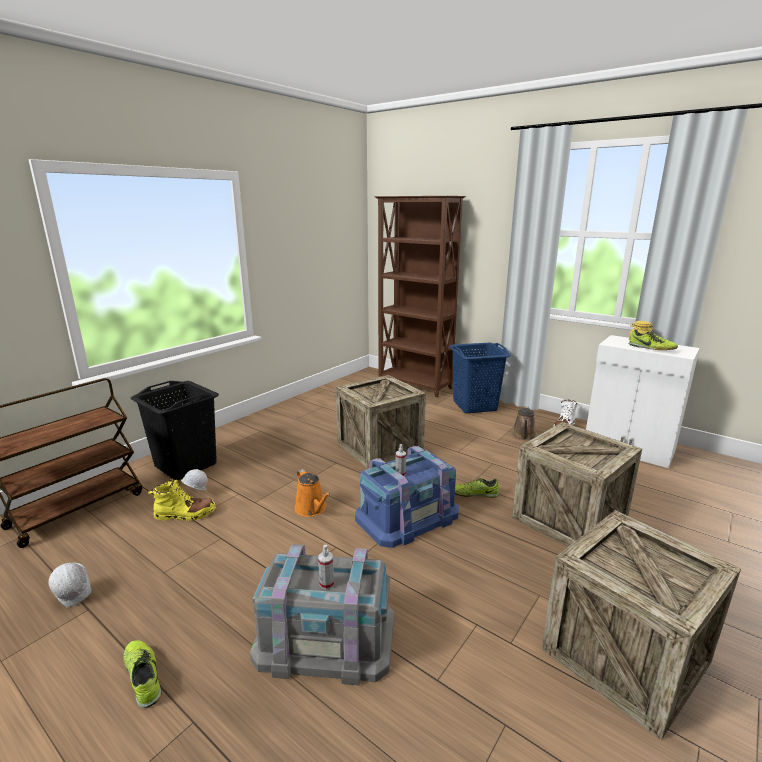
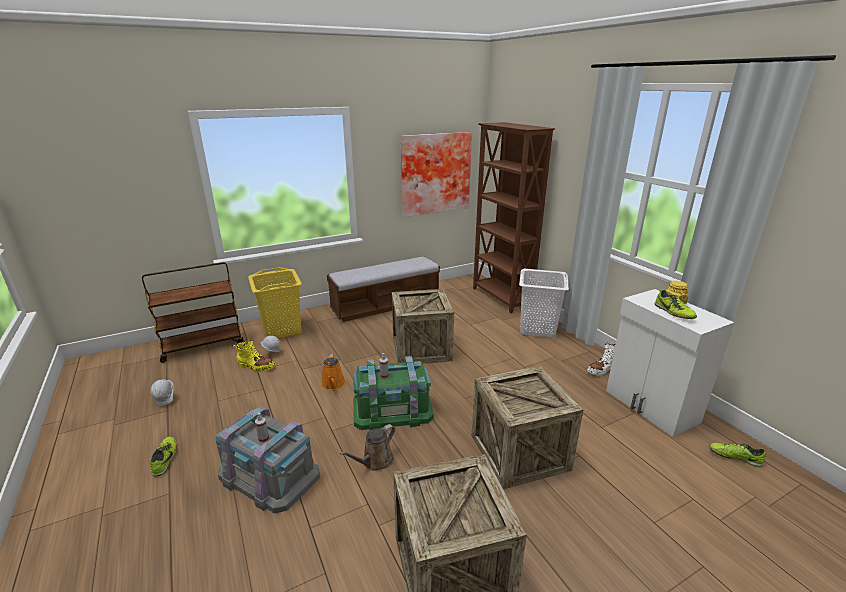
camera: 25 degrees right, 5 degrees up
black laundry basket [131,381,219,480] -> yellow laundry basket [248,267,302,338]
blue storage box [355,446,459,548] -> green storage box [353,356,434,430]
blue laundry basket [449,343,511,413] -> white laundry basket [519,269,569,338]
shoe [455,478,499,498] -> shoe moved to [709,443,766,467]
brown watering can [512,406,537,440] -> brown watering can moved to [340,424,395,471]
none -> bench [327,257,440,322]
none -> picture [401,132,472,217]

